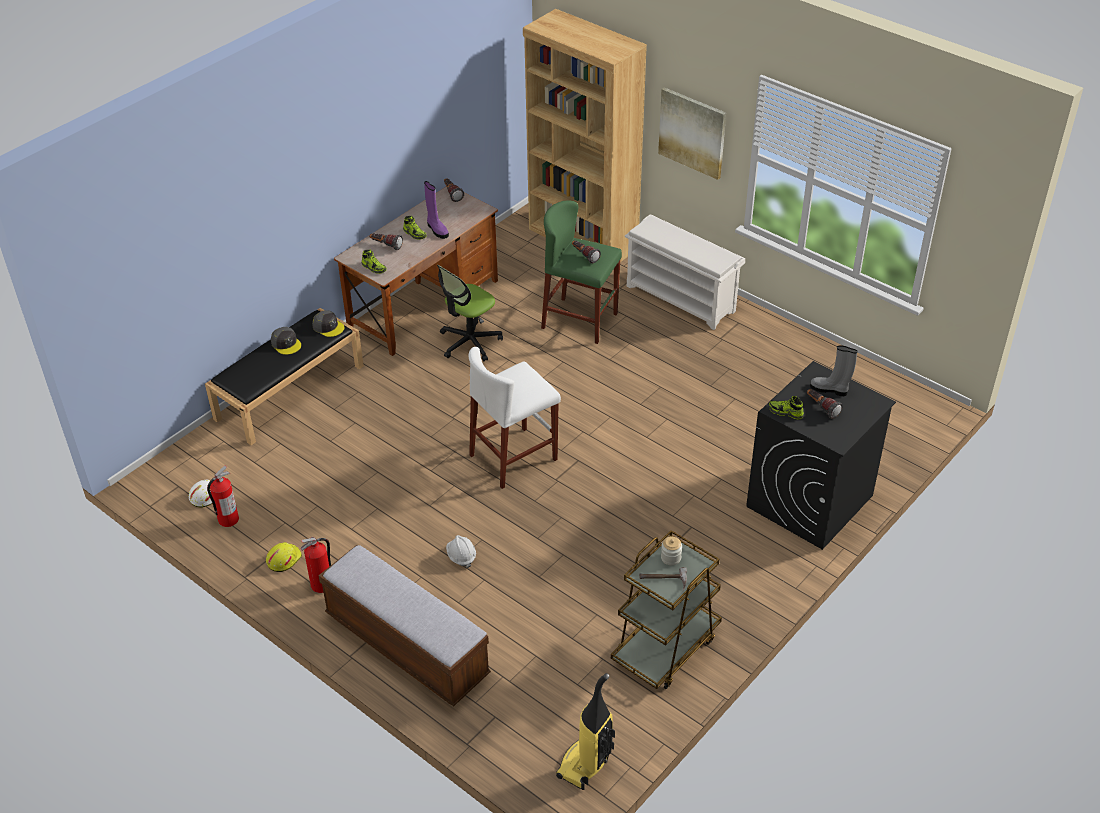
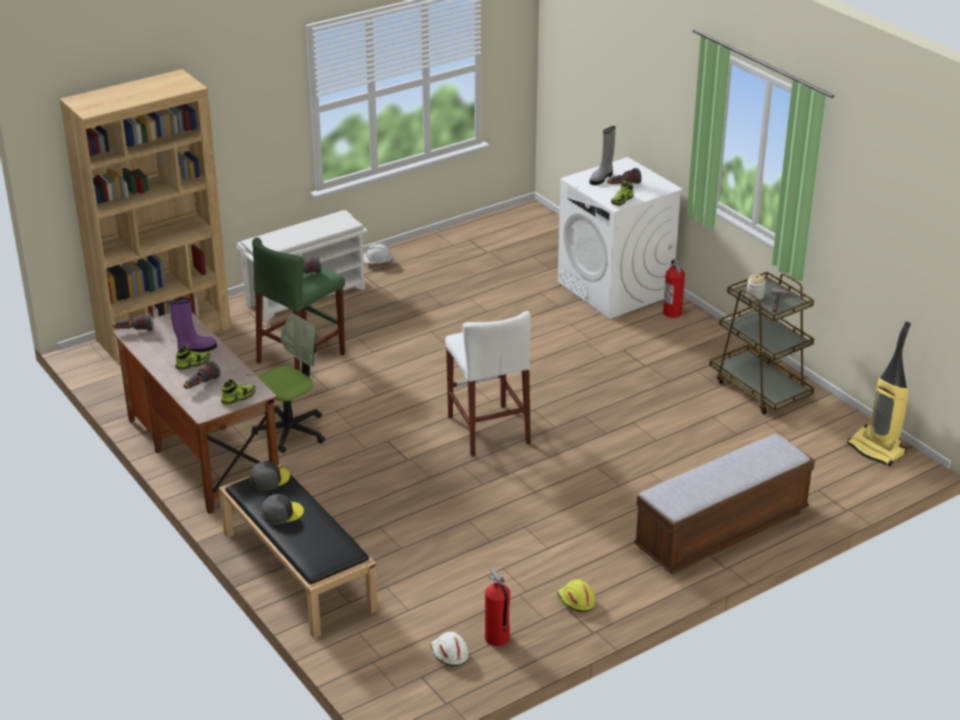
camera: 75 degrees left, 10 degrees down
fire extinguisher [301,537,331,593] -> fire extinguisher moved to [663,260,685,318]
office chair [437,265,503,362] -> office chair turned 105 degrees counterclockwise [252,314,325,453]
white hard hat [446,535,476,568] -> white hard hat moved to [364,243,393,263]
picture [658,87,726,180] -> none
black washing machine [746,361,896,550] -> white washing machine [558,157,683,319]

